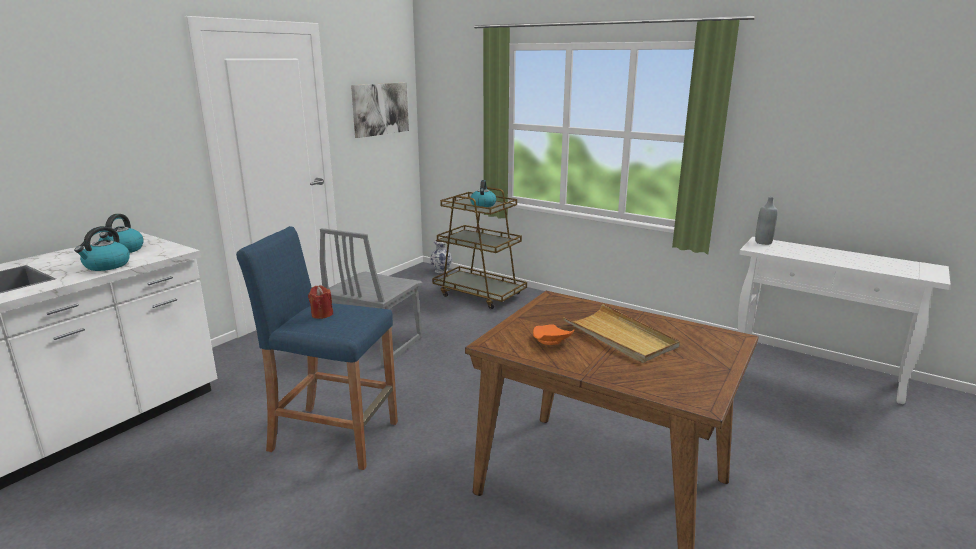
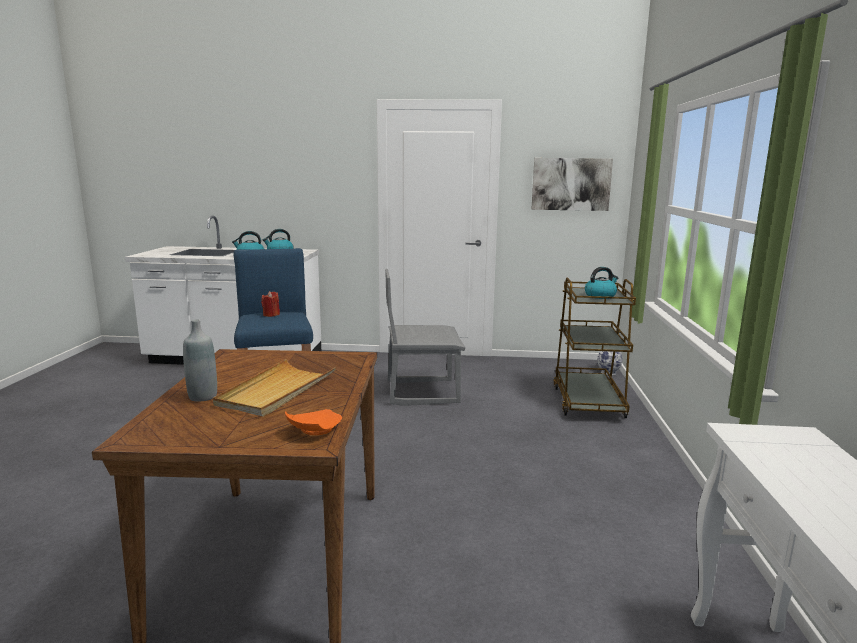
camera: 60 degrees right, 5 degrees down
orange plate [533,324,575,345] -> orange plate moved to [285,409,342,435]
grey bottle [755,197,778,245] -> grey bottle moved to [183,319,217,402]

